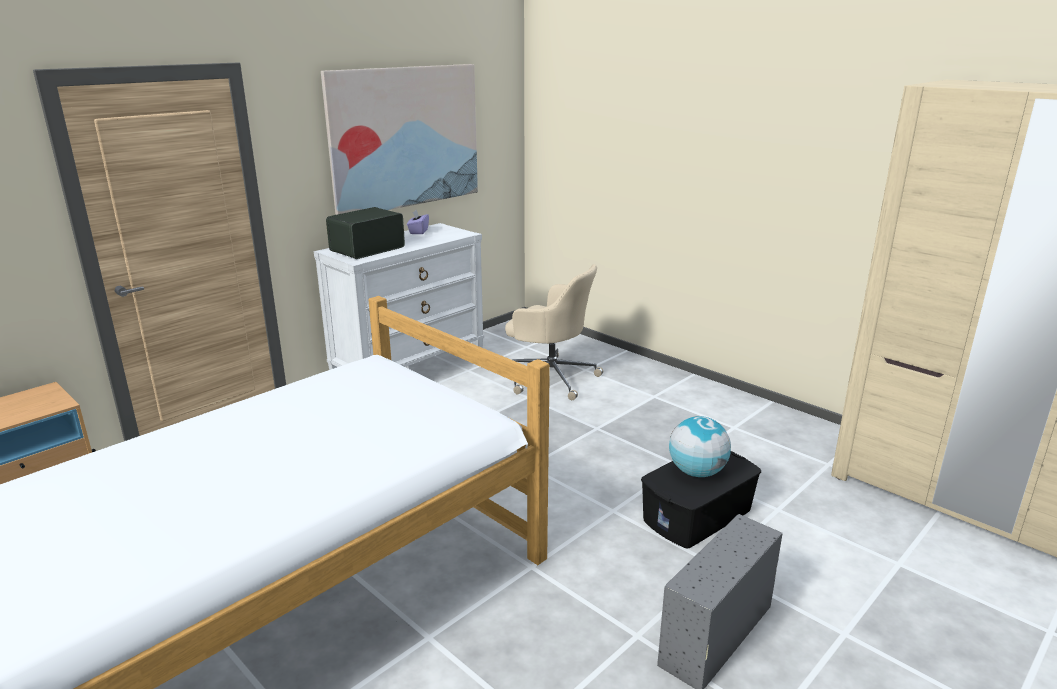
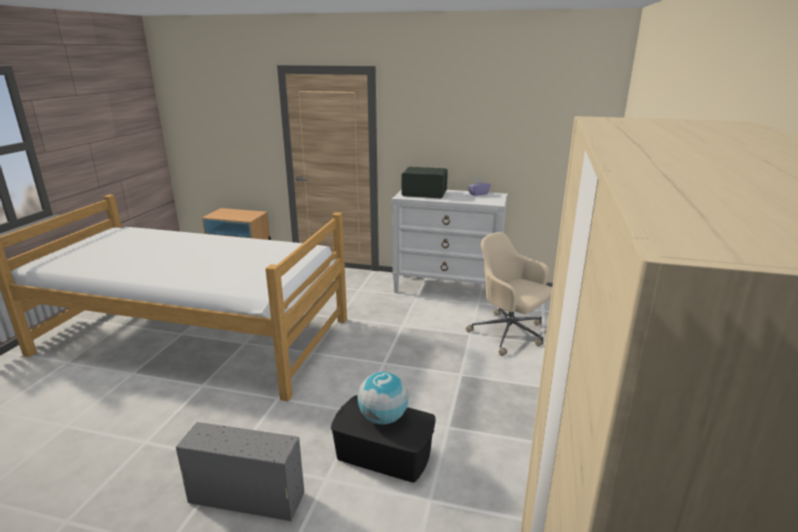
camera: 60 degrees right, 0 degrees up
picture [321,64,478,215] -> none
beige office chair [505,264,603,400] -> beige office chair turned 135 degrees clockwise [466,232,552,356]

